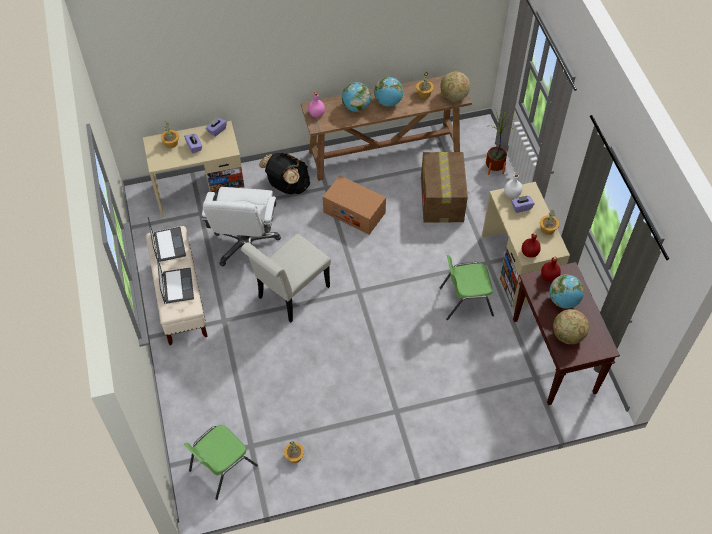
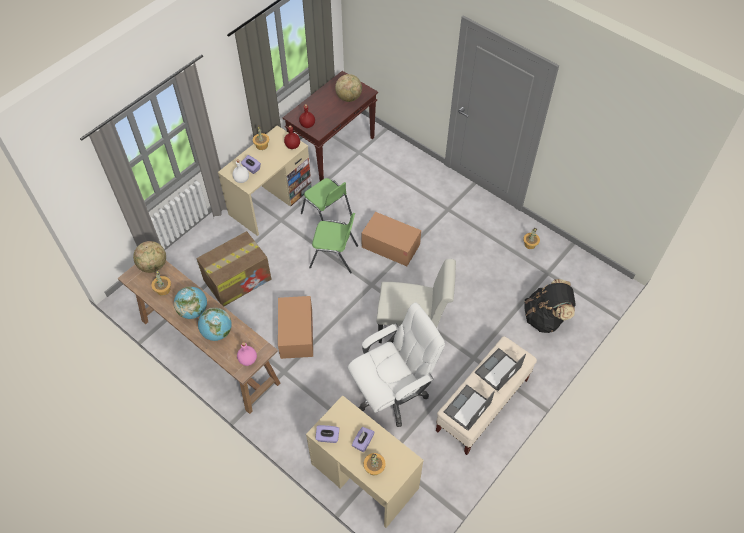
camera: 125 degrees left, 0 degrees up
green chair [184,425,258,500] -> green chair moved to [309,213,358,274]
black backpack [259,153,310,194] -> black backpack moved to [524,279,576,333]
potted plant [485,111,516,175] -> none
globe [549,275,584,308] -> none
none -> cardboard box [361,212,421,266]

